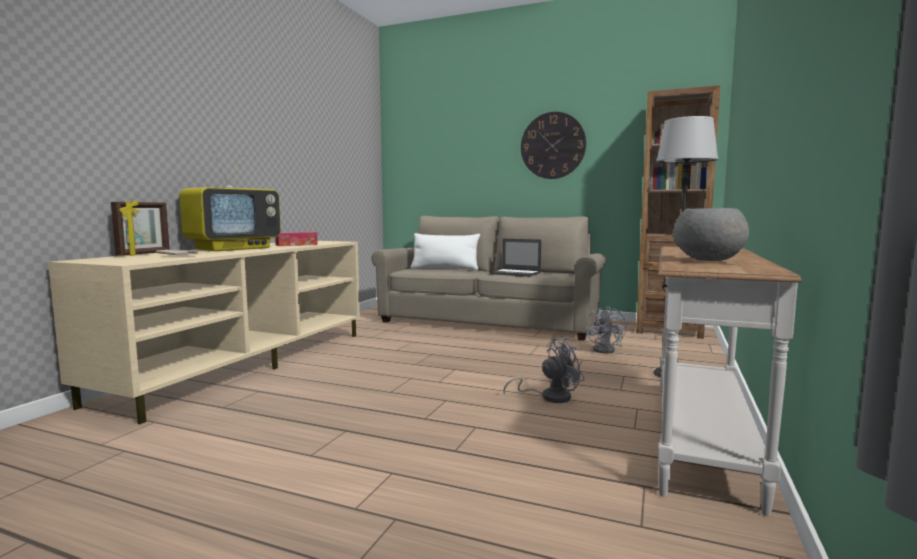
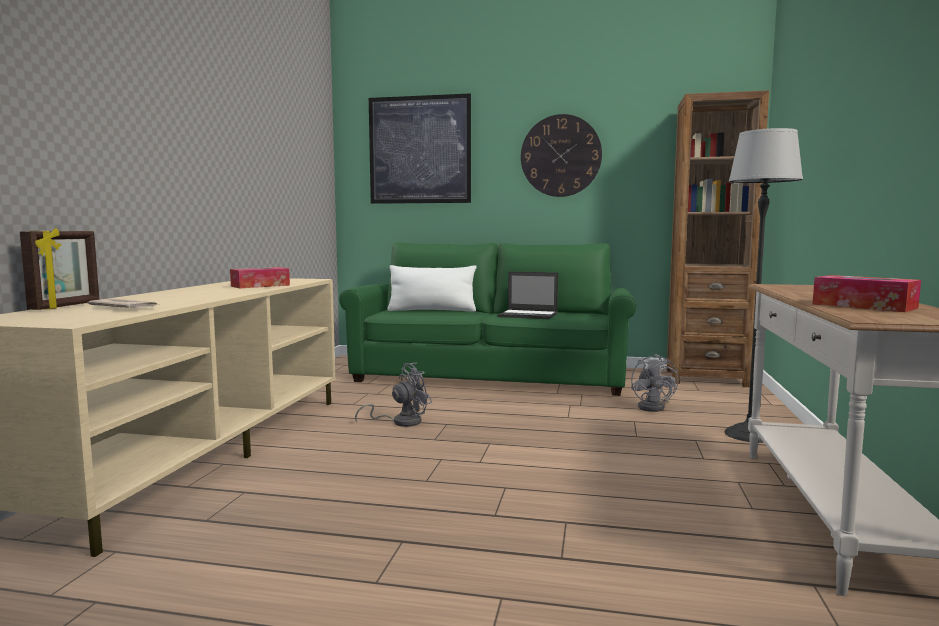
camera: 10 degrees left, 0 degrees up
television [179,151,281,251] -> none
beige sofa [371,216,606,341] -> green sofa [339,242,636,396]
grey fan [504,338,585,403] -> grey fan moved to [355,363,432,427]
grey bowl [673,208,749,261] -> tissue box [813,275,921,312]
none -> picture [369,93,471,204]

